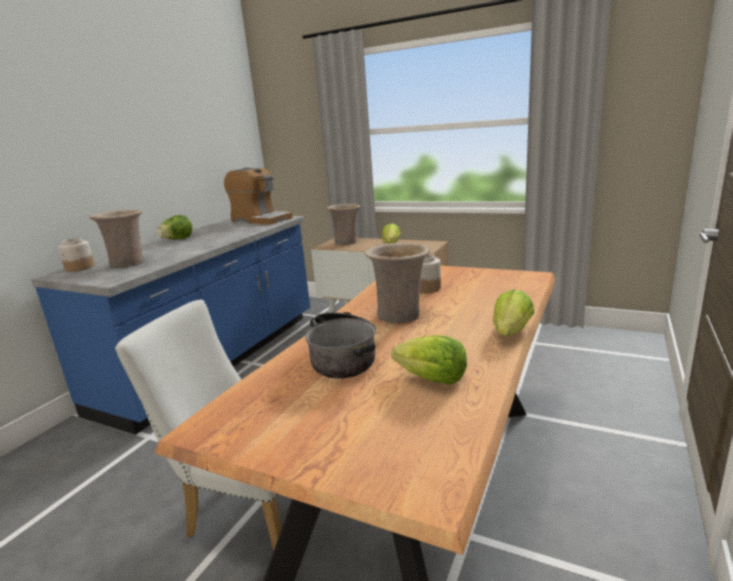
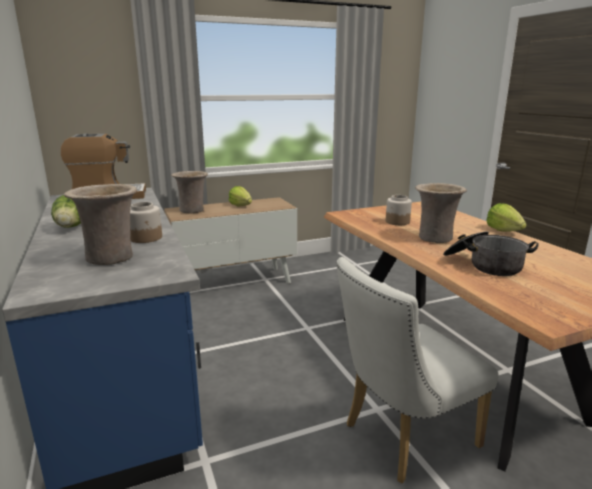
camera: 50 degrees left, 0 degrees up
jar [58,238,95,272] -> jar moved to [130,202,162,243]
lettuce [391,335,467,385] -> none

